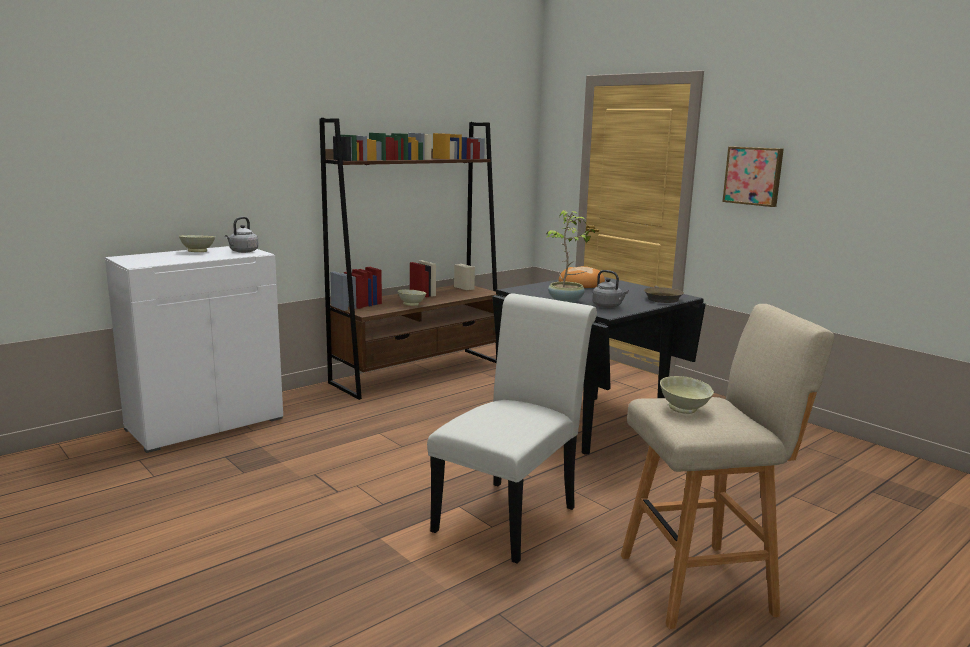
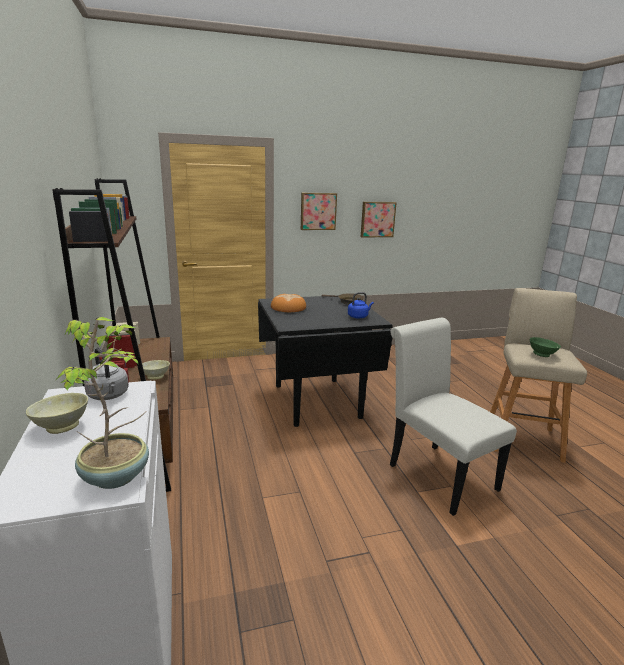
camera: 65 degrees left, 5 degrees up
potted plant [546,210,595,303] -> potted plant moved to [54,317,149,489]
grey kettle [592,270,629,308] -> blue kettle [348,292,374,319]
beige bowl [660,376,714,414] -> green bowl [530,337,561,357]
none -> picture [361,202,397,238]

